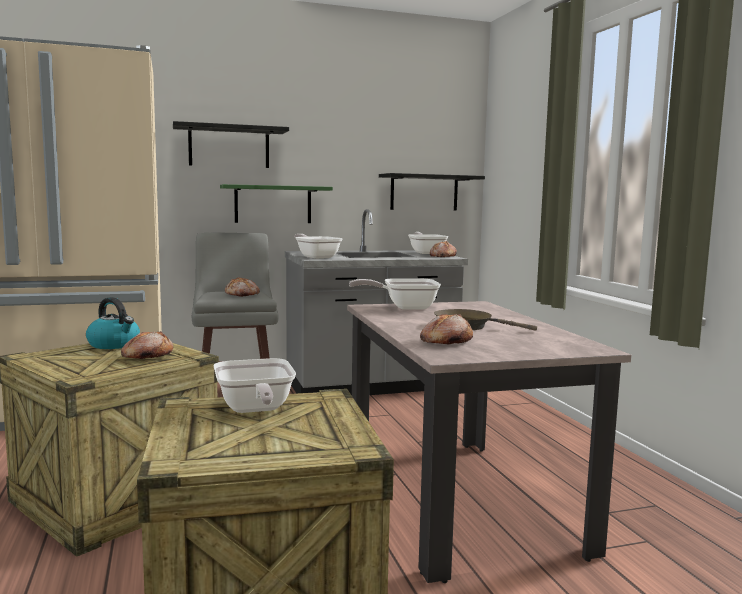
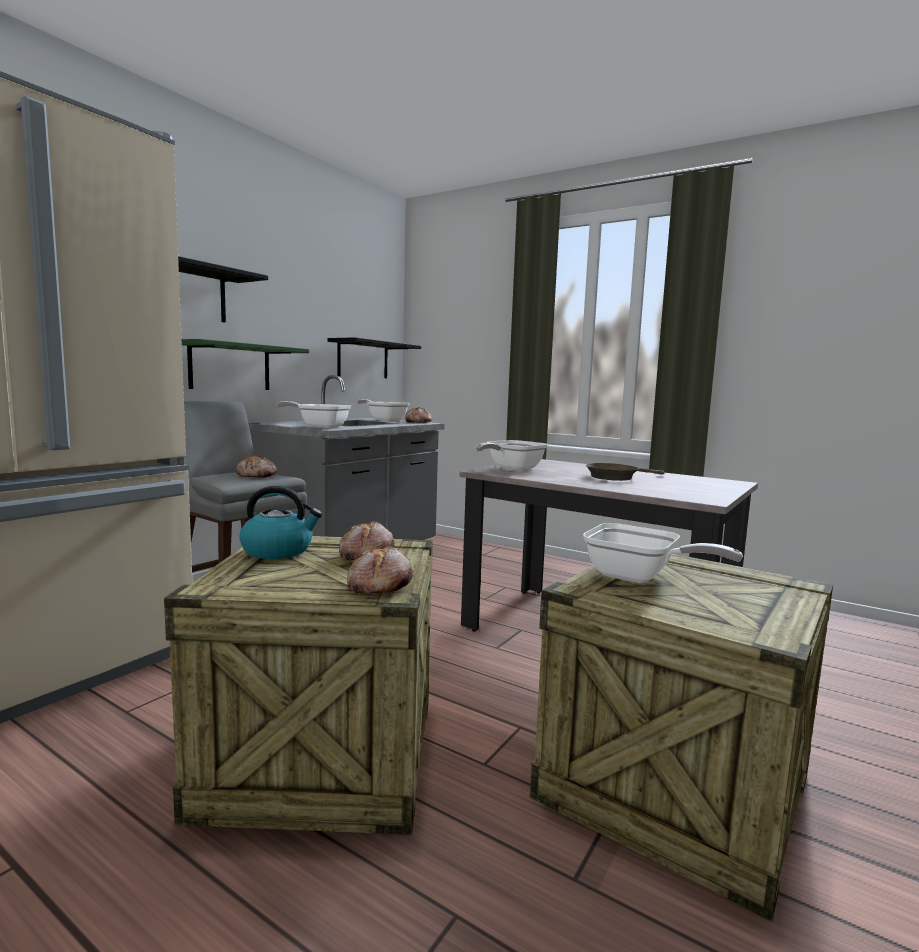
camera: 40 degrees left, 0 degrees up
bread [420,314,473,344] -> bread moved to [347,545,413,594]

